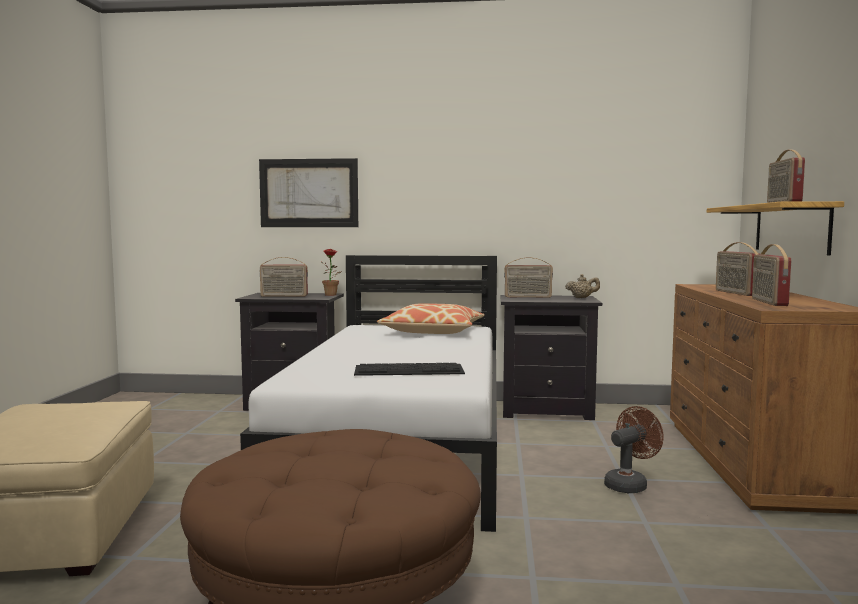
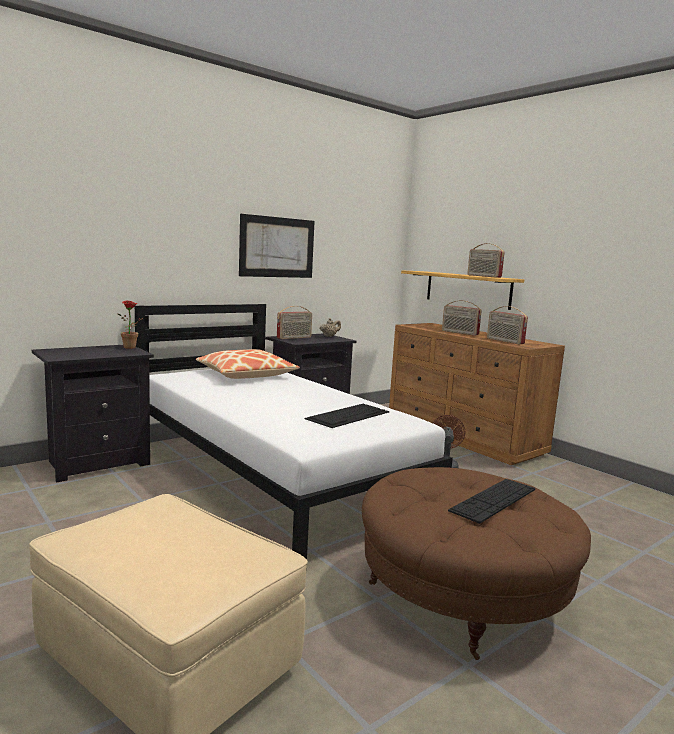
camera: 45 degrees left, 5 degrees up
picture [259,158,358,227] -> picture moved to [239,214,315,278]
radio [259,257,308,297] -> none
none -> keyboard [448,479,535,524]

